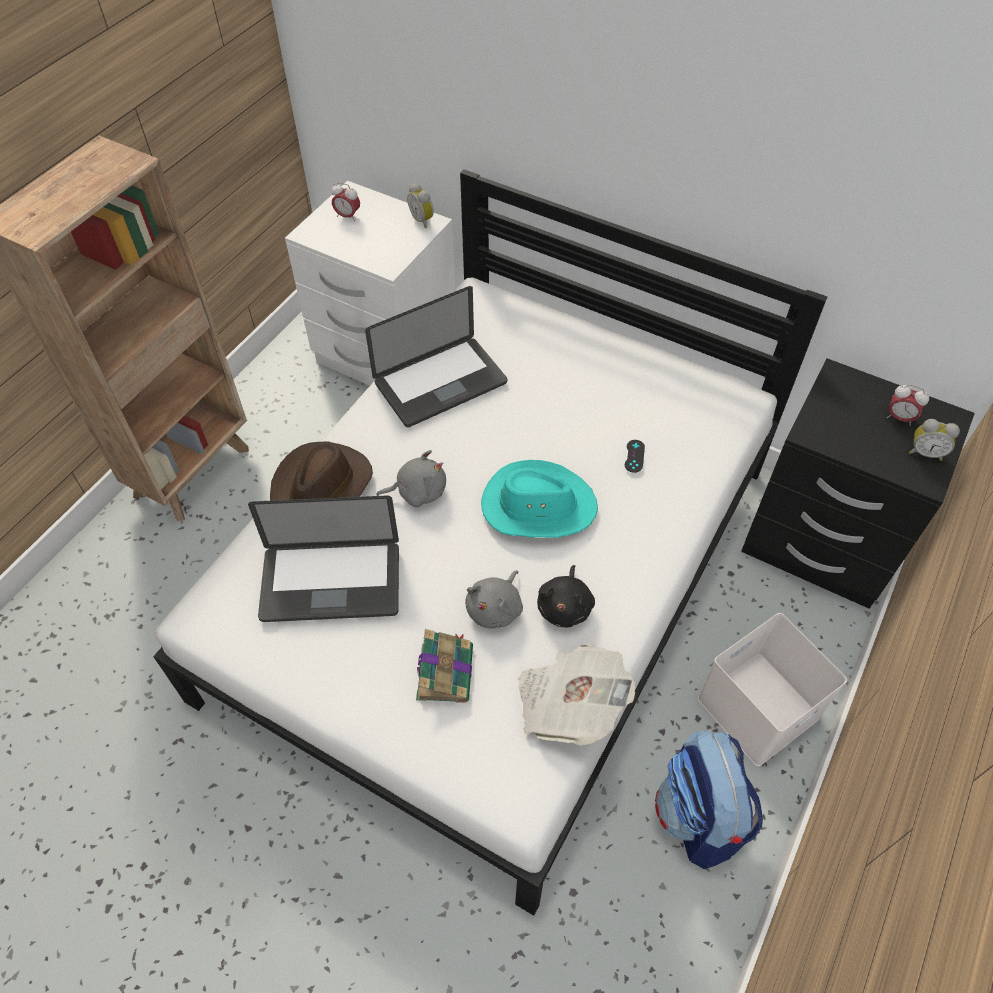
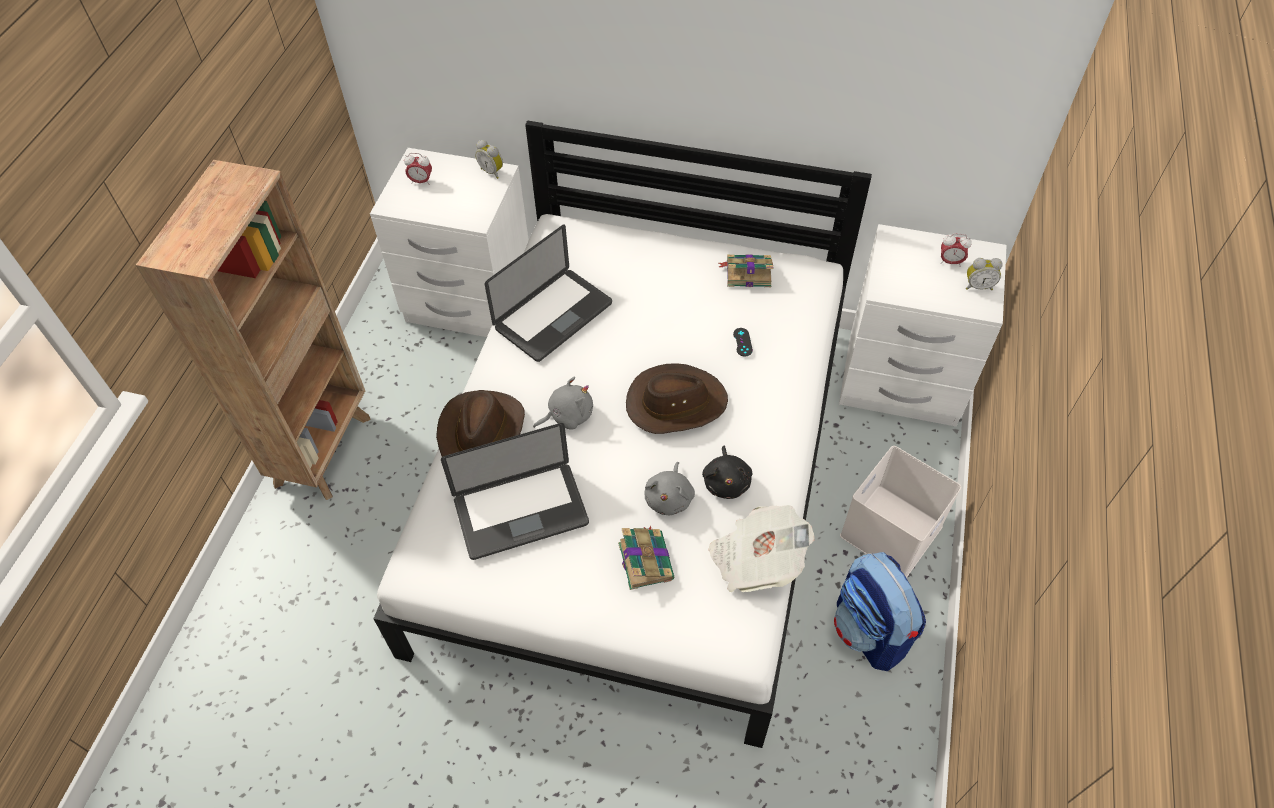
camera: 15 degrees left, 0 degrees up
turquoise hat [481,460,598,538] -> brown hat [626,363,728,434]
black nightstand [741,358,975,609] -> white nightstand [839,224,1007,427]
none -> book [719,254,774,287]

